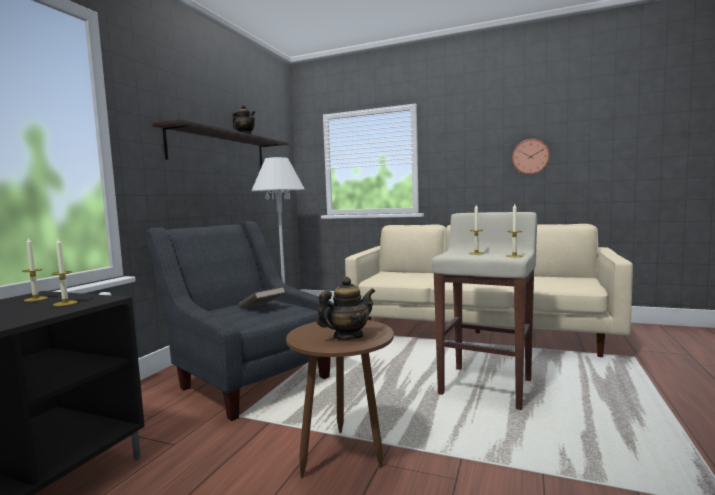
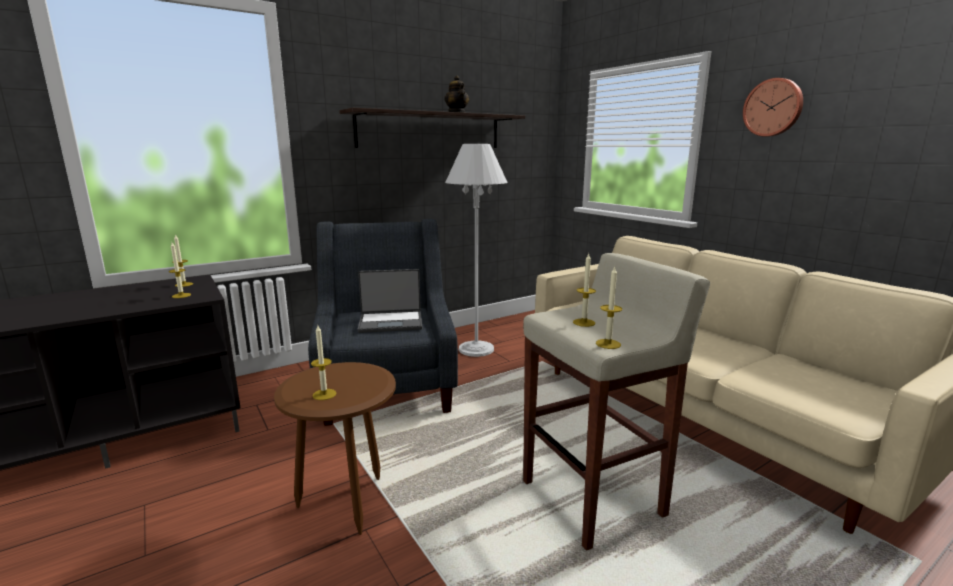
camera: 35 degrees right, 10 degrees up
brown book [239,286,286,309] -> laptop [358,269,422,333]
teapot [316,277,375,340] -> candle [311,325,336,400]
wall clock [512,139,550,175] -> wall clock moved to [743,78,803,137]

